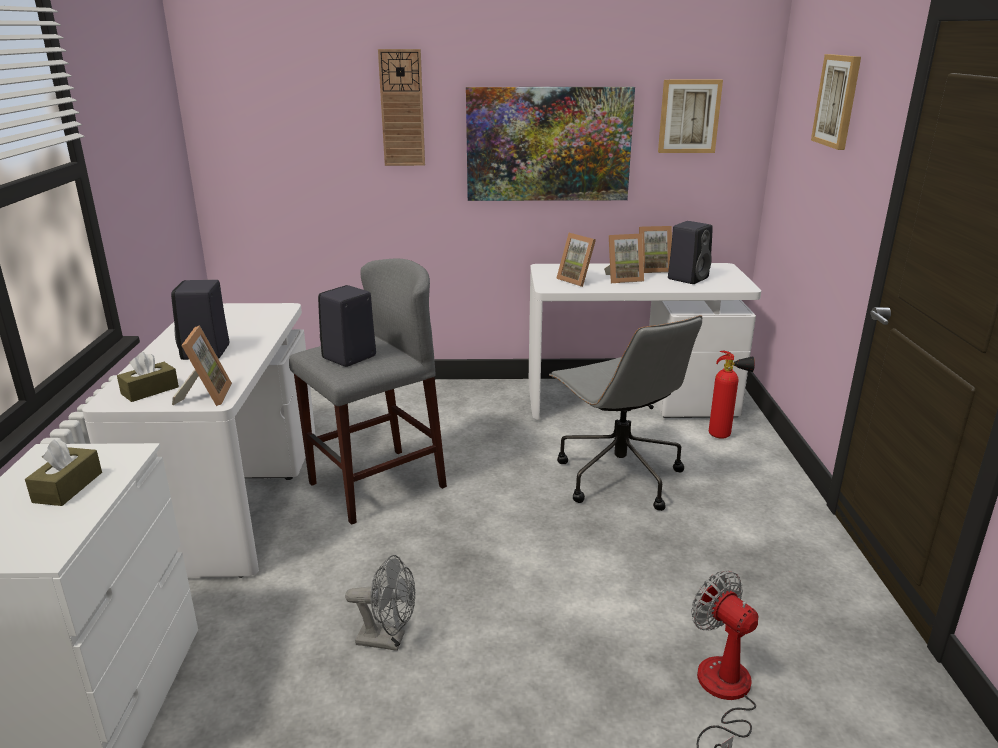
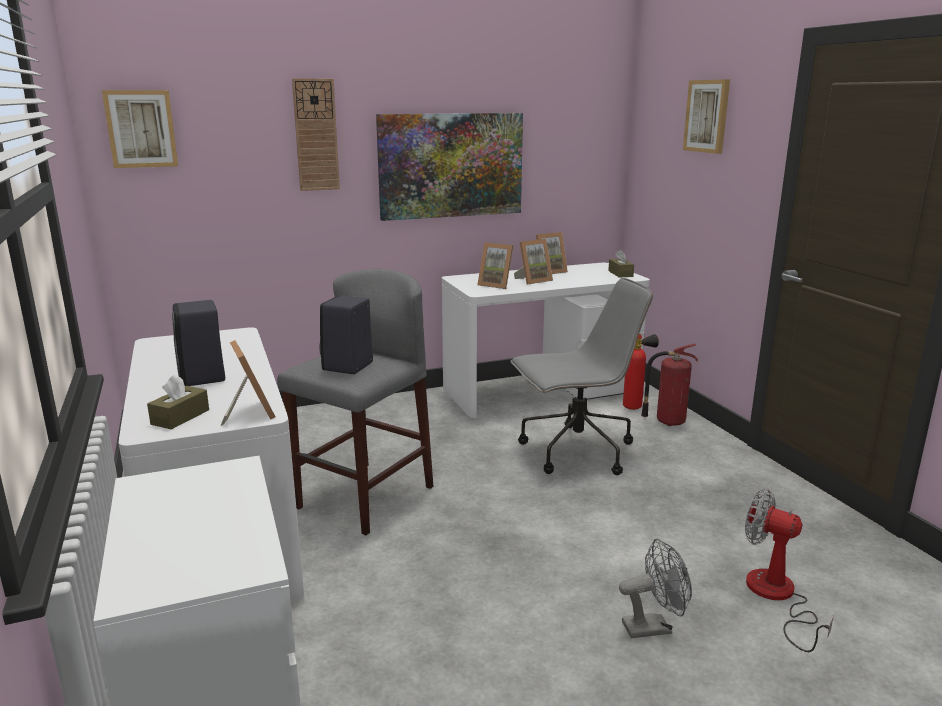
camera: 20 degrees left, 5 degrees down
brown tissue box [25,439,102,506] -> brown tissue box moved to [608,250,634,278]
grey fan [345,555,415,651] -> grey fan moved to [619,539,692,638]
grey office chair [549,315,702,511] -> grey office chair turned 60 degrees counterclockwise [511,278,653,475]
picture [658,80,723,153] -> picture moved to [102,90,178,168]
black speaker [668,221,713,284] -> none
none -> fire extinguisher [641,344,698,426]

